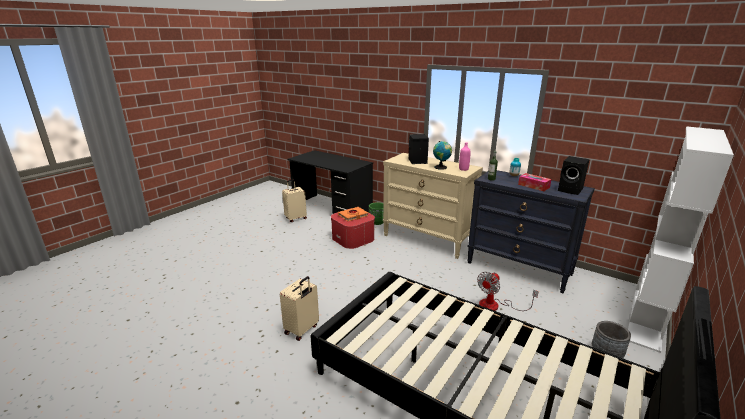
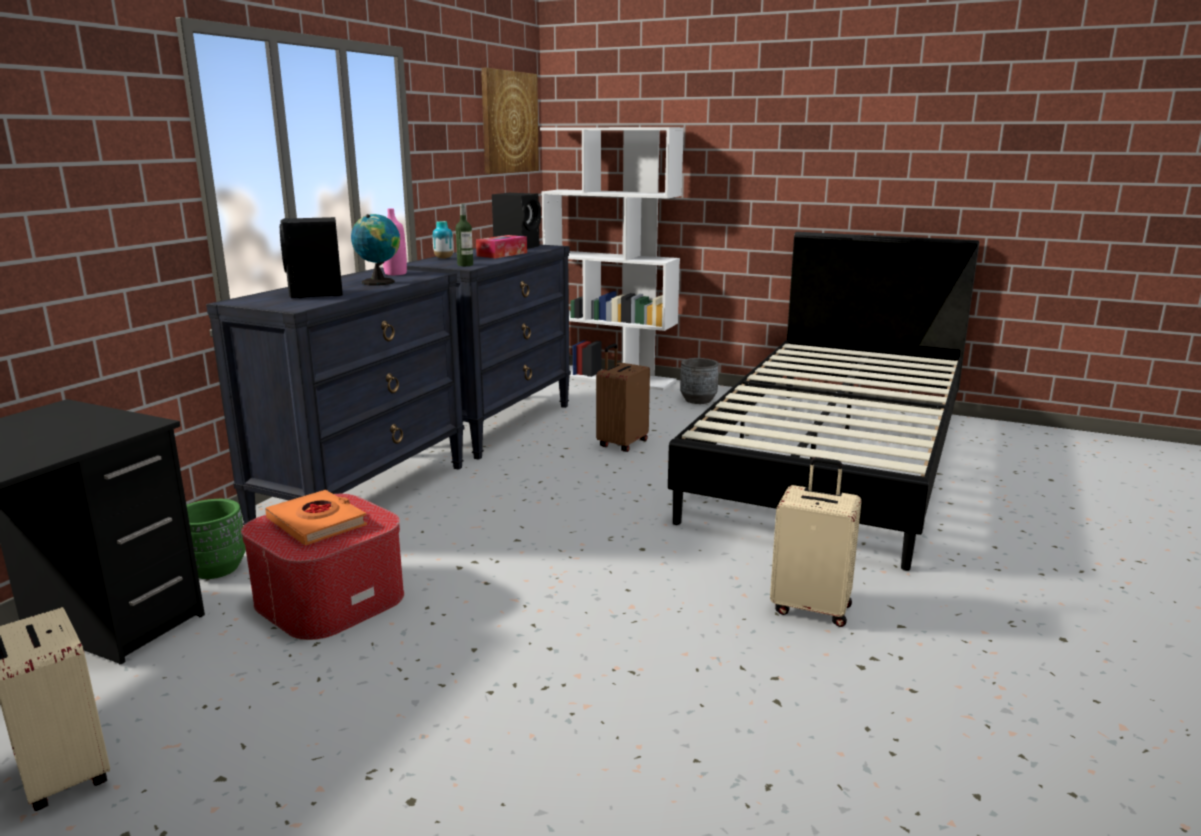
camera: 100 degrees left, 5 degrees down
beige dresser [383,153,483,259] -> black dresser [206,267,464,525]
fan [477,272,538,311] -> brown suitcase [596,344,650,452]
none -> picture [481,68,539,174]

